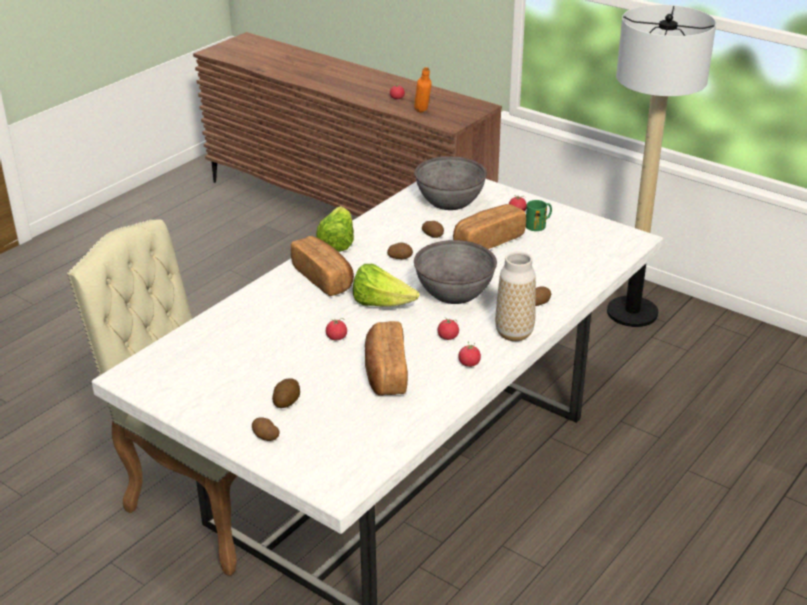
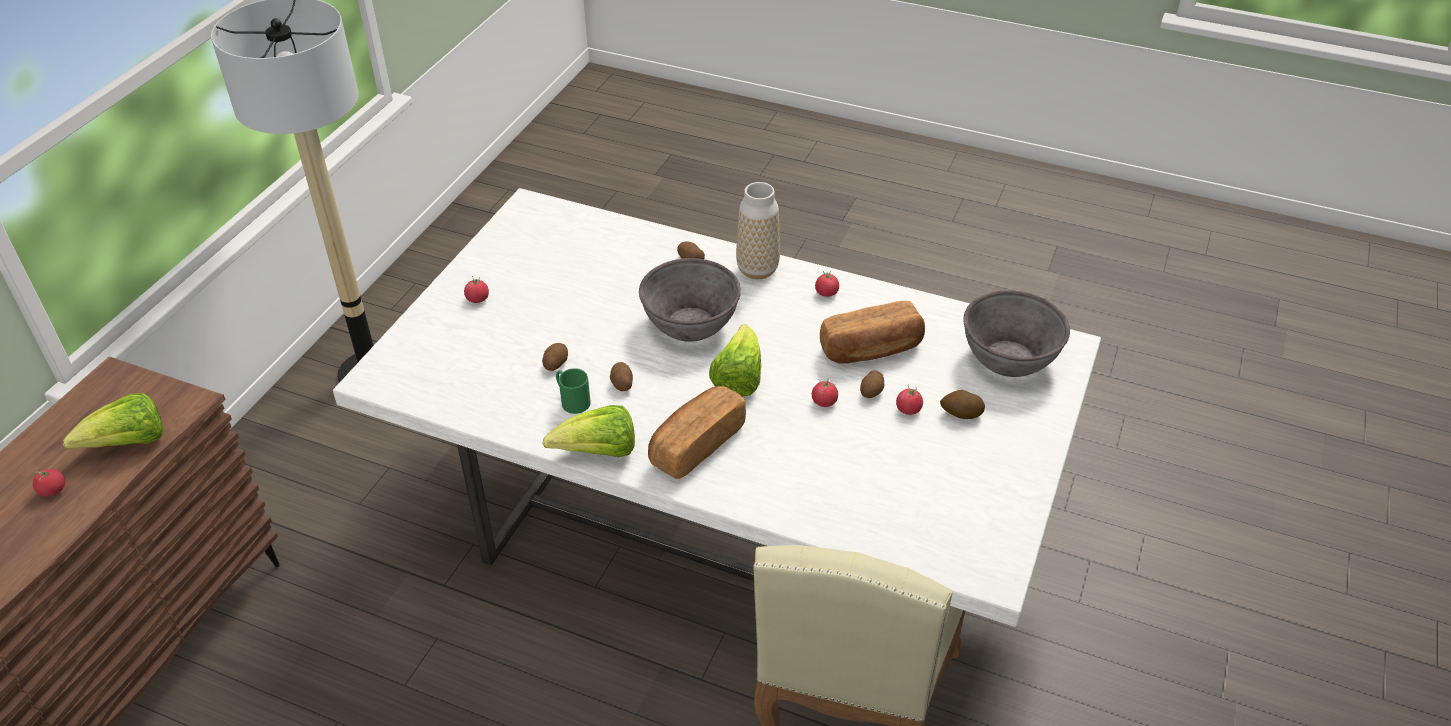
camera: 105 degrees left, 10 degrees up
potato [252,417,280,441] -> potato moved to [860,370,884,398]
orange bottle [414,67,432,112] -> lettuce [63,393,163,449]
grey bowl [414,156,487,210] -> grey bowl moved to [963,290,1070,377]
tomato [438,317,459,340] -> tomato moved to [896,385,923,415]
bread [453,204,526,249] -> none
green mug [526,200,552,231] -> green mug moved to [556,368,591,414]

